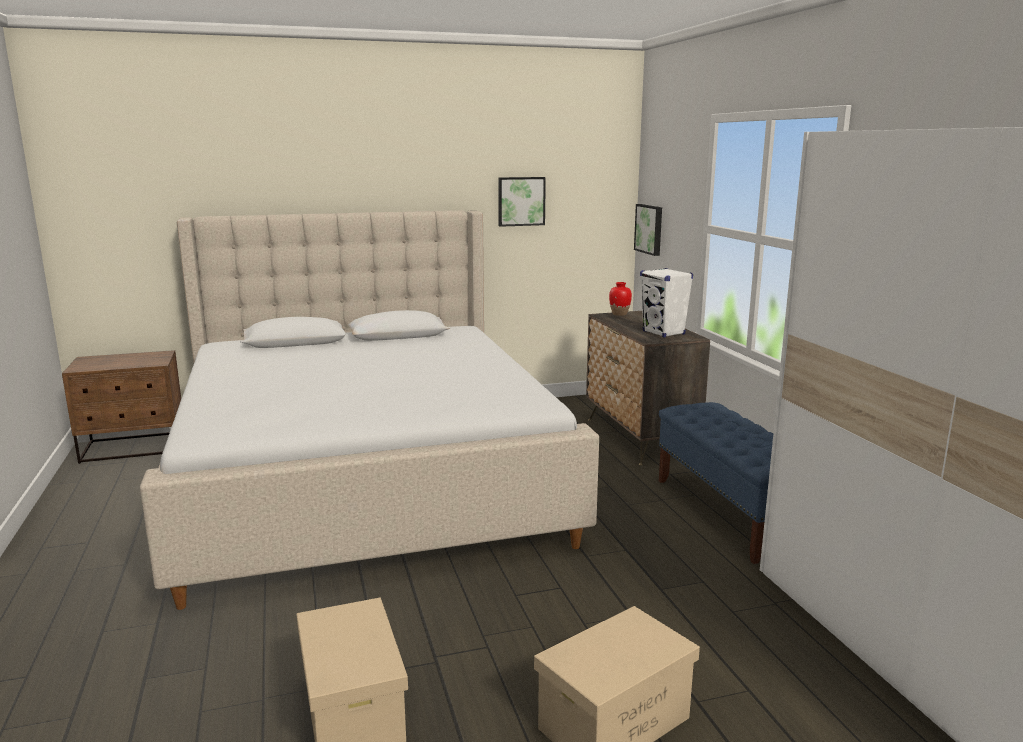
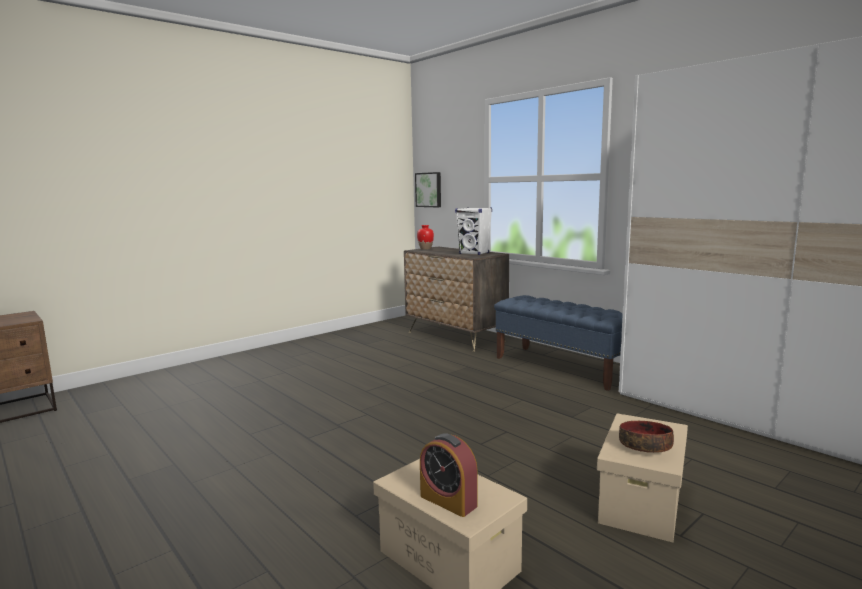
camera: 25 degrees left, 5 degrees down
beige bed [140,210,599,610] -> none
picture [498,177,546,227] -> none
none -> alarm clock [420,434,478,517]
none -> bowl [619,421,674,453]

